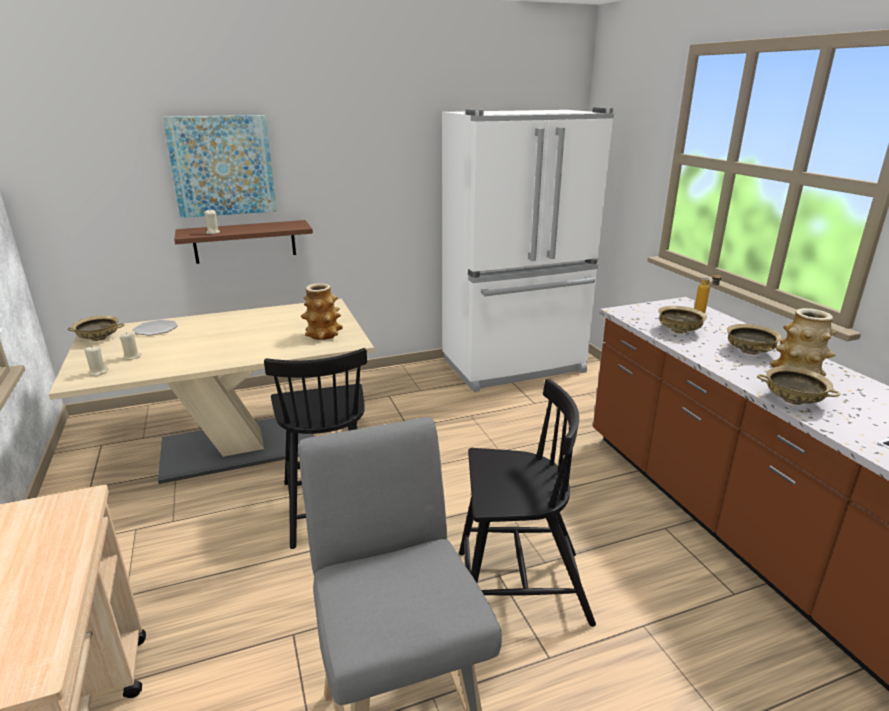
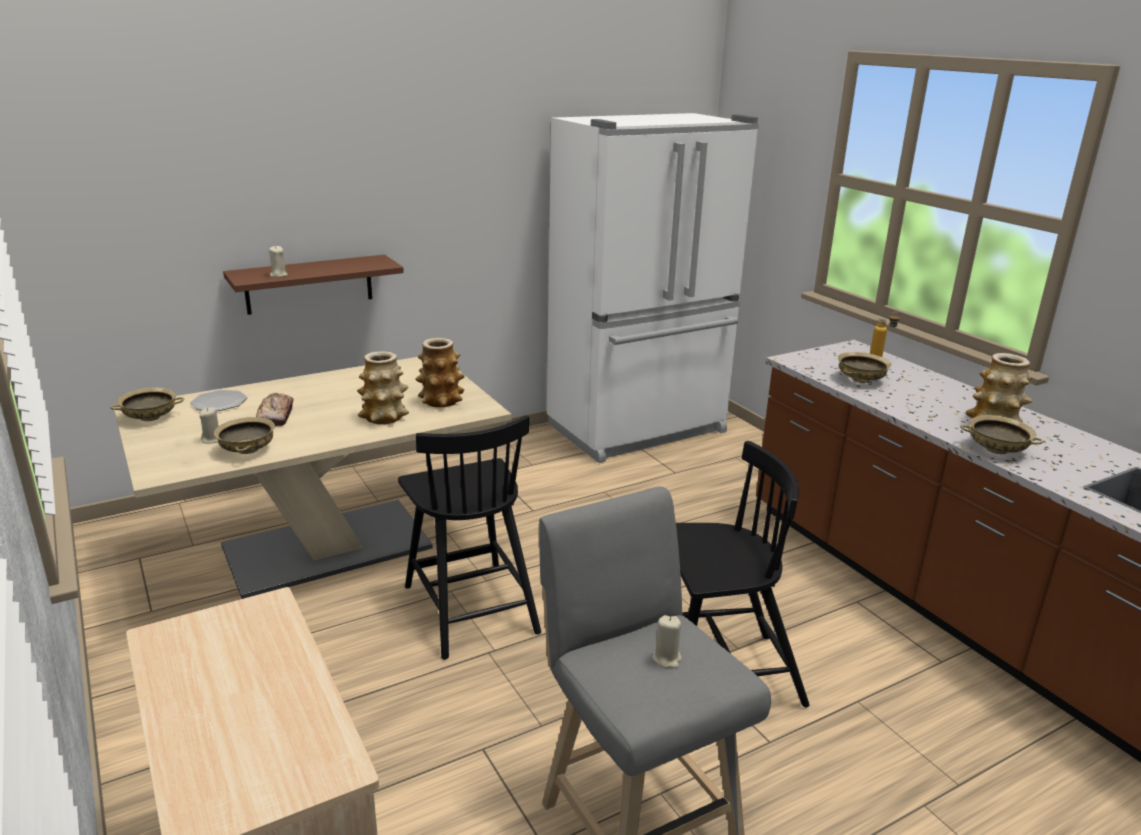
camera: 10 degrees left, 0 degrees up
beige candle [84,346,108,376] -> beige candle moved to [652,615,682,668]
picture [162,115,277,218] -> none
beige bowl [727,324,782,355] -> beige bowl moved to [214,417,275,454]
none -> bread [256,393,293,426]
none -> vase [357,351,409,424]

